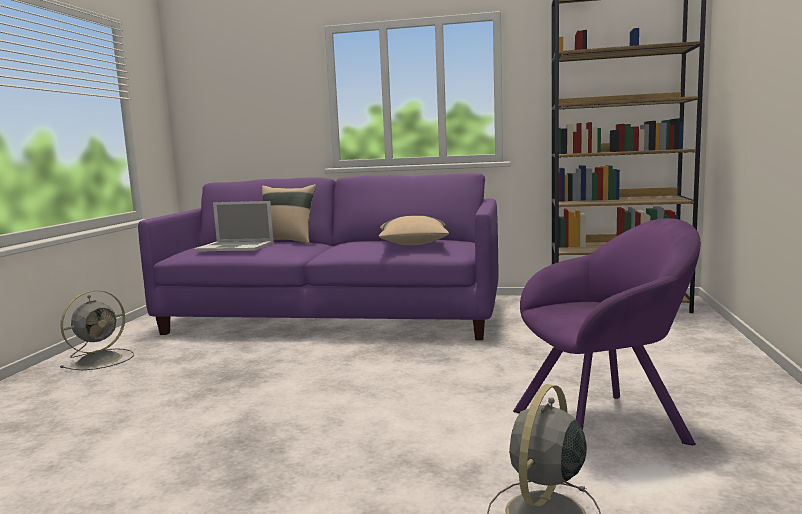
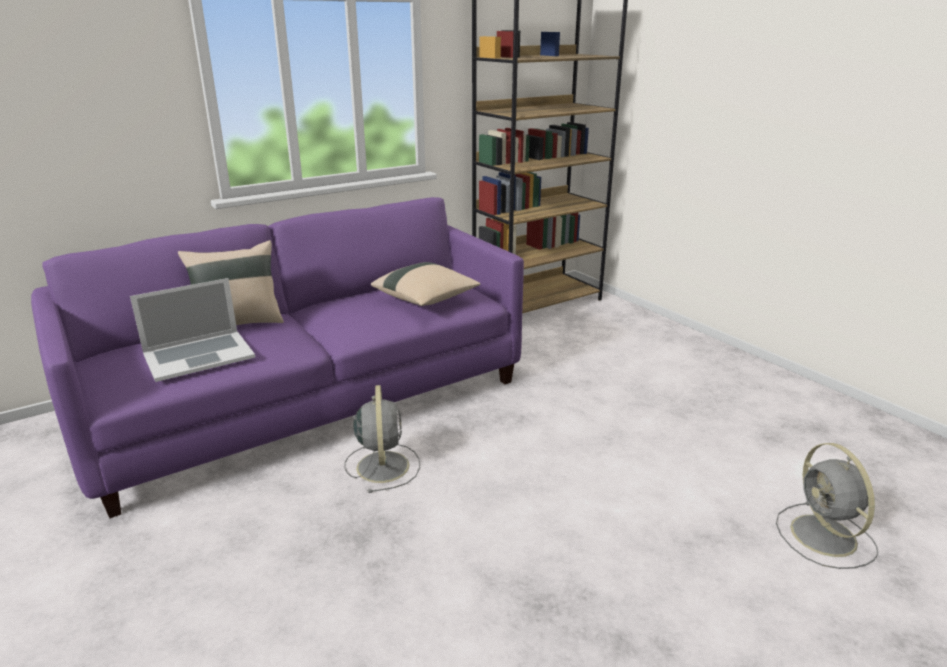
camera: 45 degrees left, 15 degrees up
grey fan [60,290,134,370] -> grey fan moved to [344,385,420,493]
purple armchair [513,218,701,445] -> none

